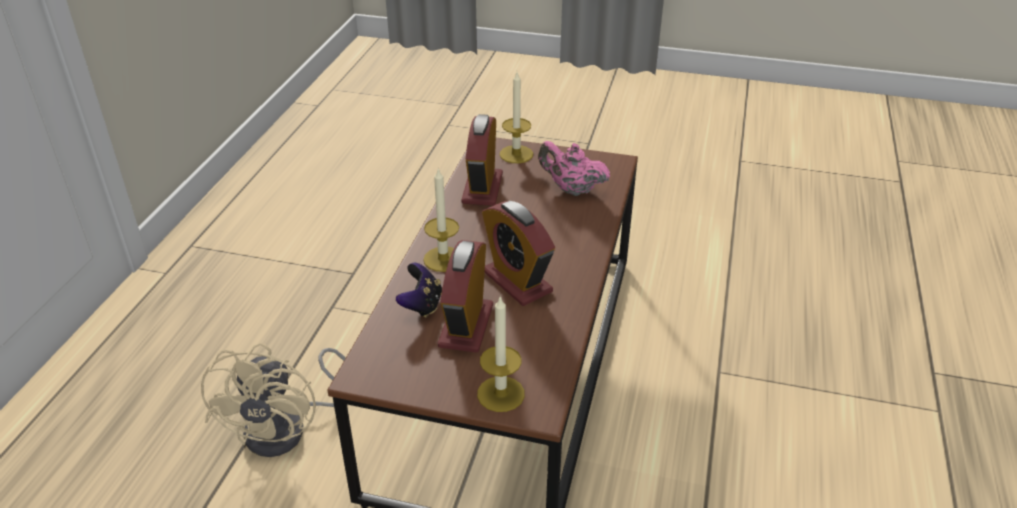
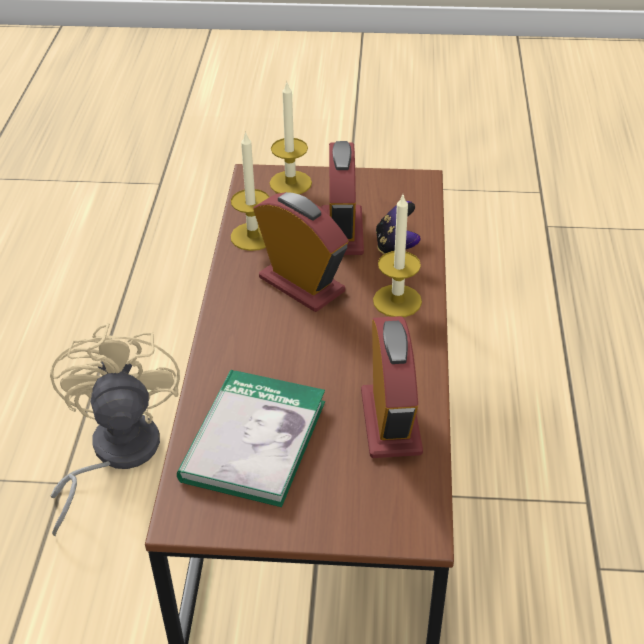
camera: 170 degrees right, 5 degrees up
beige fan [201,343,346,457] -> beige fan moved to [50,323,180,537]
candle [500,72,533,163] -> candle moved to [231,131,270,251]
pink teapot [538,141,610,196] -> book [177,370,325,507]

